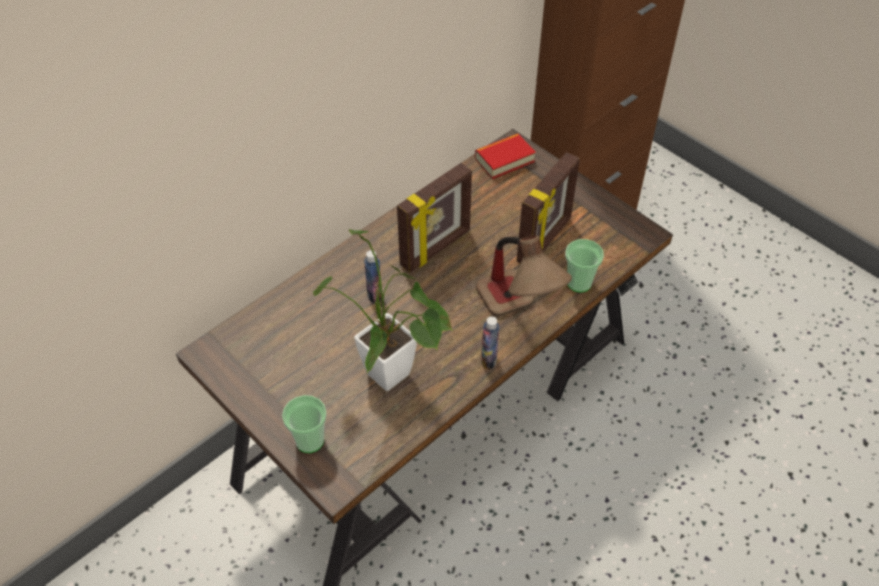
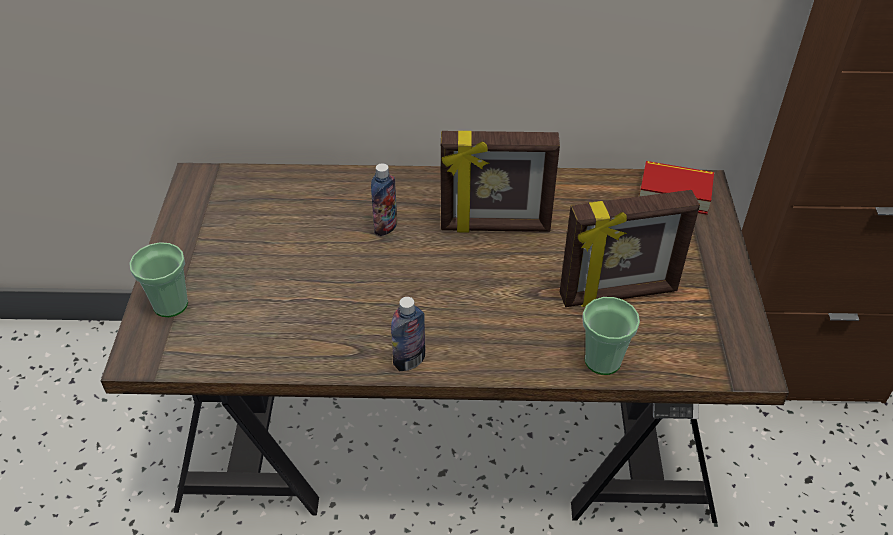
camera: 45 degrees right, 5 degrees down
potted plant [313,229,453,391] -> none
table lamp [476,235,572,316] -> none

